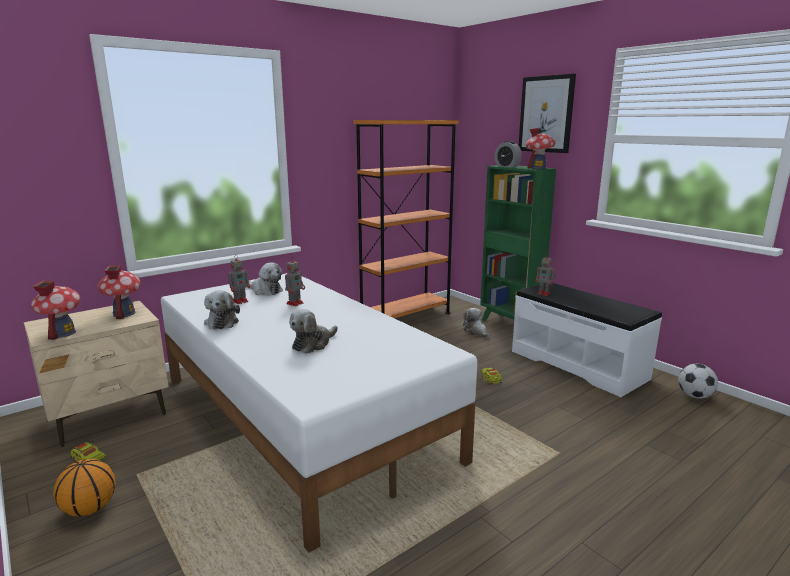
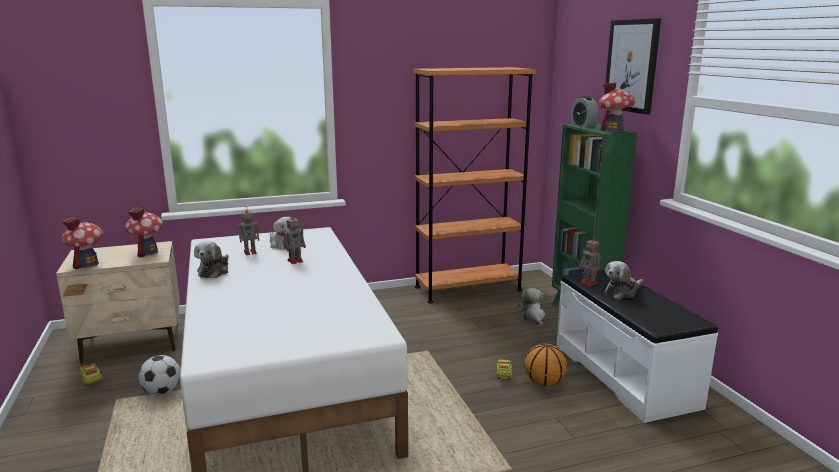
camera: 20 degrees right, 0 degrees up
basketball [53,459,116,516] -> basketball moved to [524,343,567,387]
plush toy [289,309,338,354] -> plush toy moved to [605,261,643,299]
football [678,364,718,399] -> football moved to [139,355,181,395]

